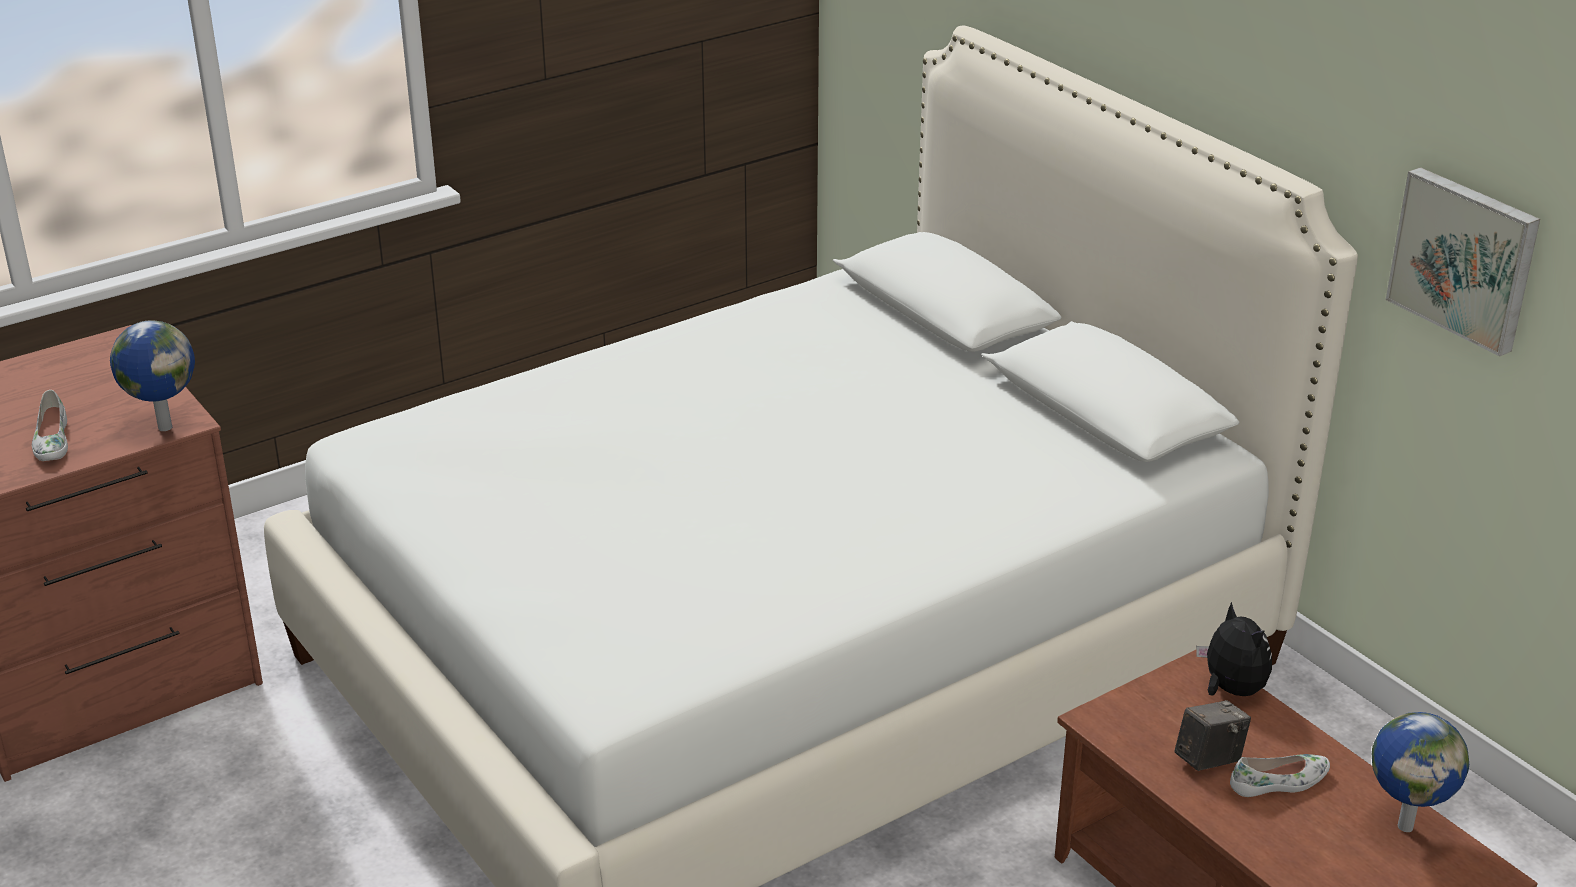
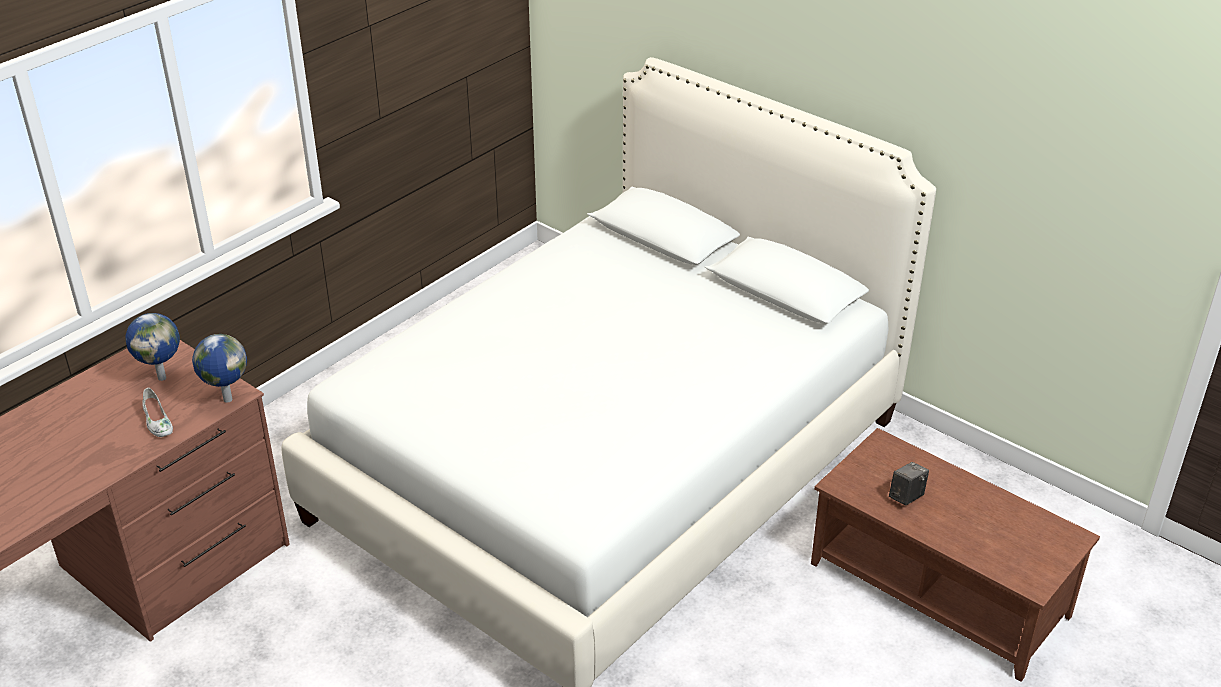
camera: 15 degrees left, 5 degrees up
plush toy [1196,602,1272,696] -> none
white shoe [1230,754,1330,797] -> none
globe [1372,712,1469,832] -> globe moved to [125,313,180,381]
picture [1386,167,1540,356] -> none

